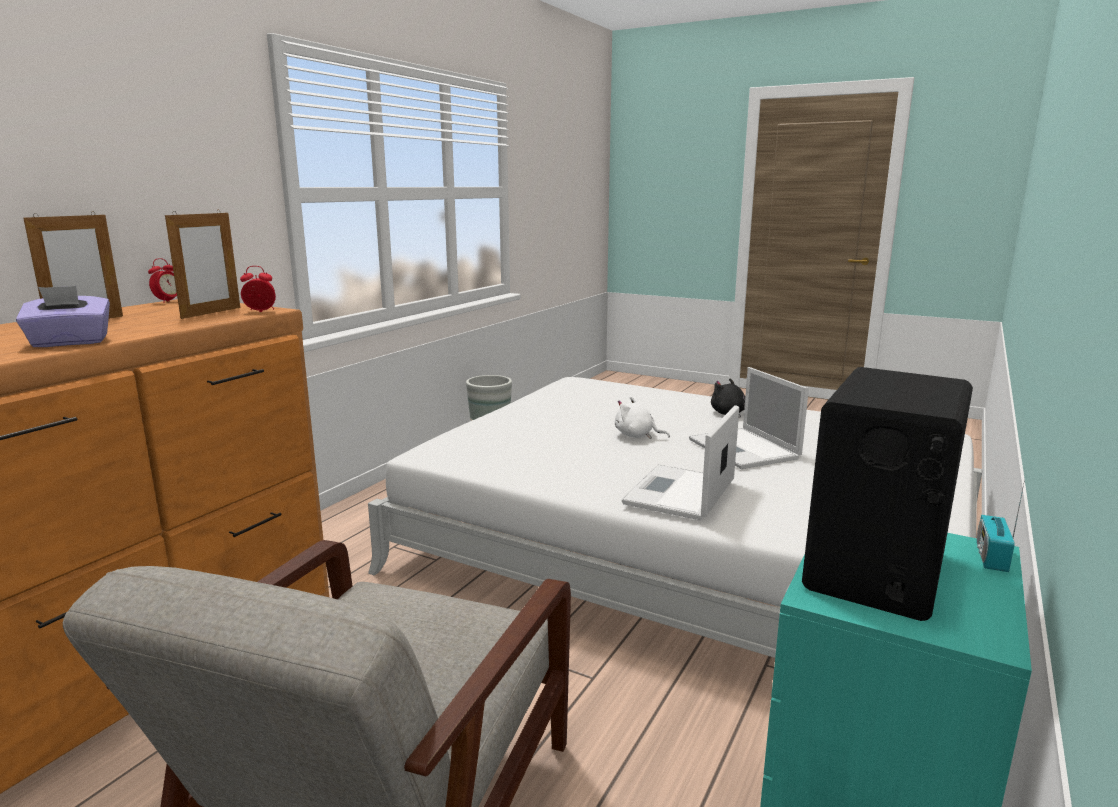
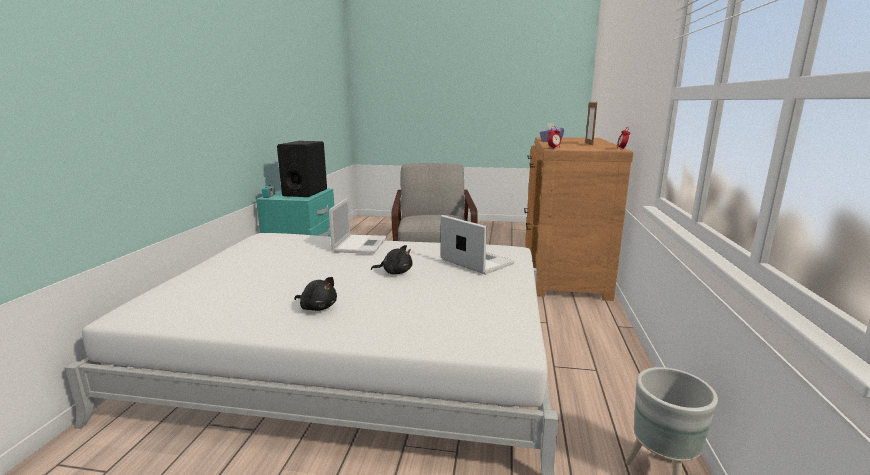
camera: 160 degrees right, 0 degrees up
picture frame [165,210,240,319] -> none
white plush toy [615,396,670,439] -> black plush toy [371,245,413,274]
laptop [689,367,809,469] -> laptop moved to [441,215,515,275]

